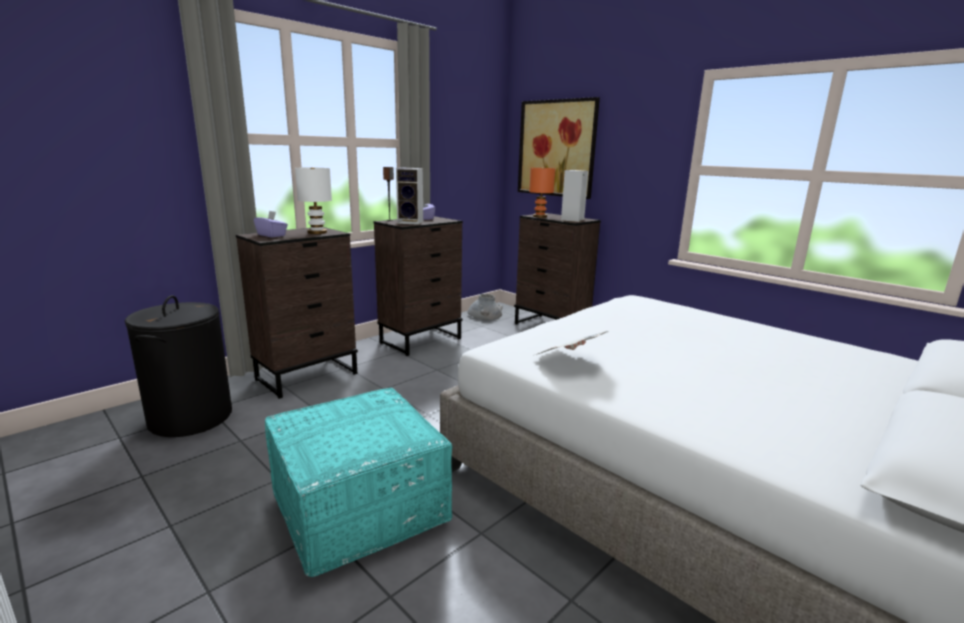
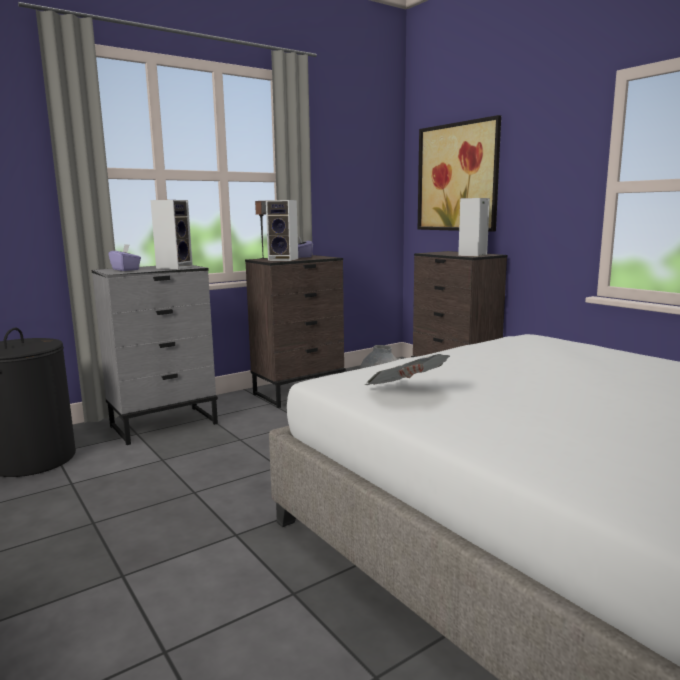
camera: 10 degrees right, 5 degrees down
brown dresser [236,227,358,399] -> grey dresser [92,265,218,445]
turquoise ottoman [265,388,452,577] -> none
white table lamp [295,167,332,234] -> speaker [150,200,193,269]
orange table lamp [529,168,555,217] -> none

